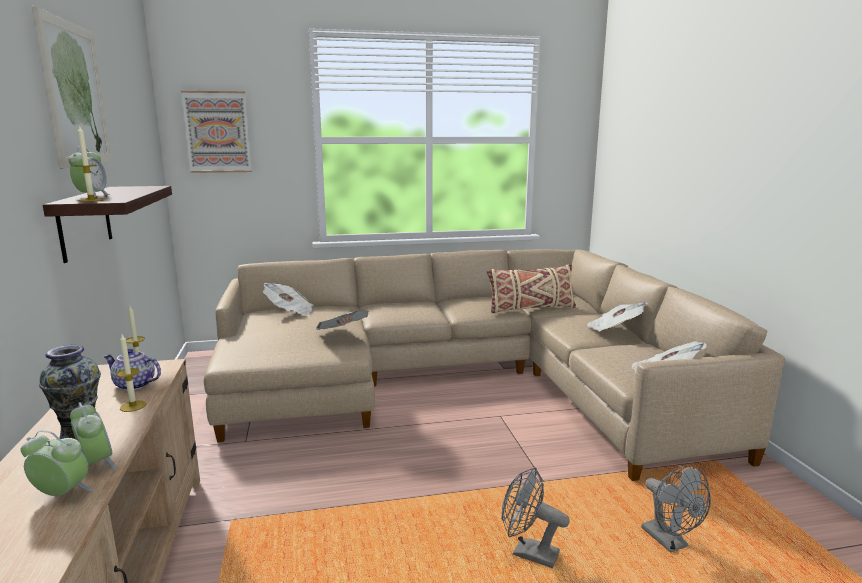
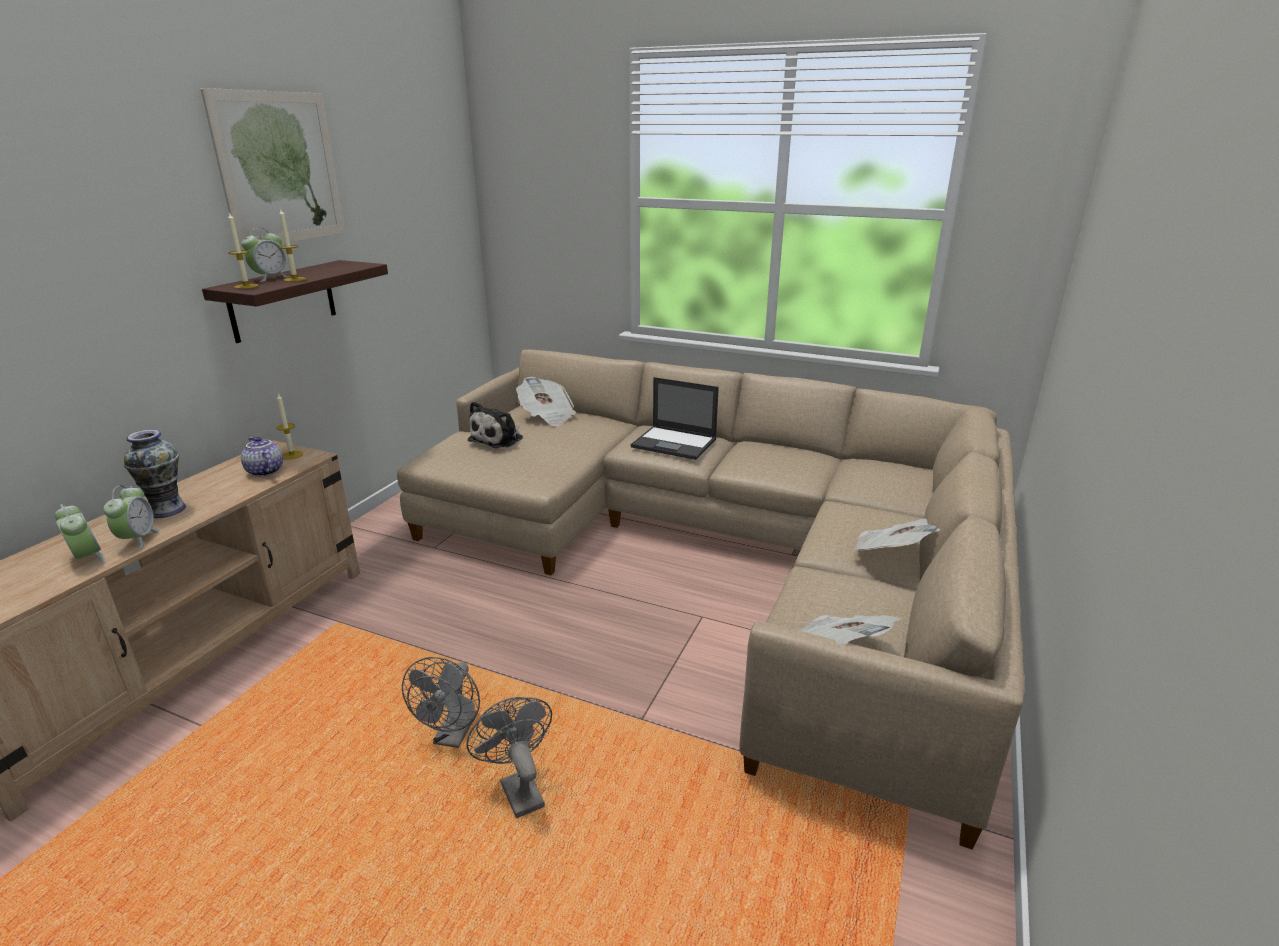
camera: 35 degrees right, 10 degrees up
candle [116,334,147,412] -> candle moved to [279,208,306,282]
picture [181,91,252,173] -> none
newspaper [316,311,369,330] -> none
beige pillow [486,264,576,313] -> none
grey fan [642,465,711,553] -> grey fan moved to [402,657,480,748]
none -> plush toy [468,401,523,448]
none -> laptop [631,377,719,460]

